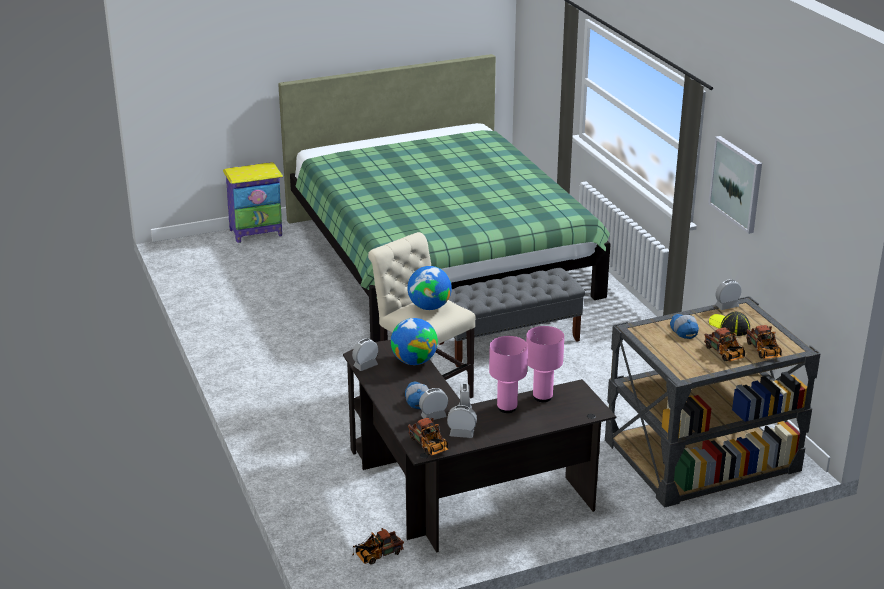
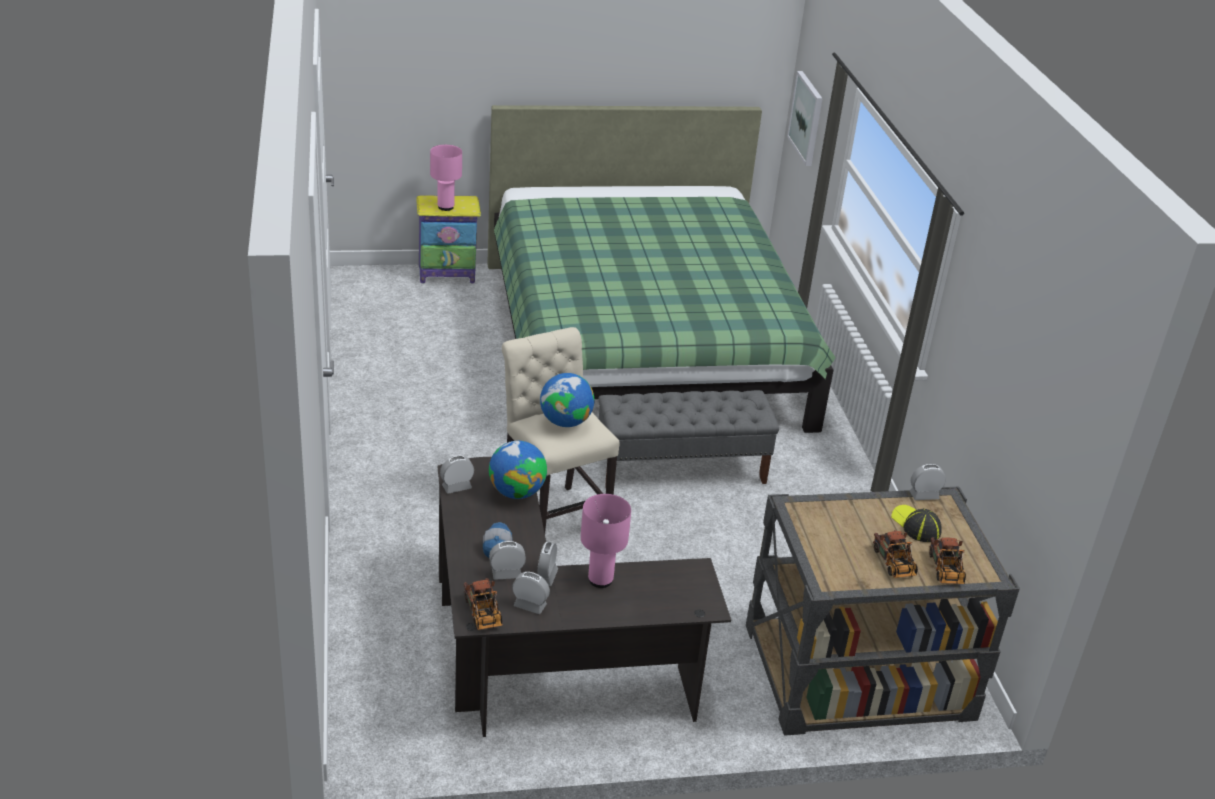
camera: 10 degrees right, 5 degrees up
toy truck [352,528,404,565] -> none
pink table lamp [526,326,564,402] -> pink table lamp moved to [430,145,462,211]
cap [670,314,699,339] -> none
picture [708,136,762,234] -> picture moved to [787,71,822,166]

